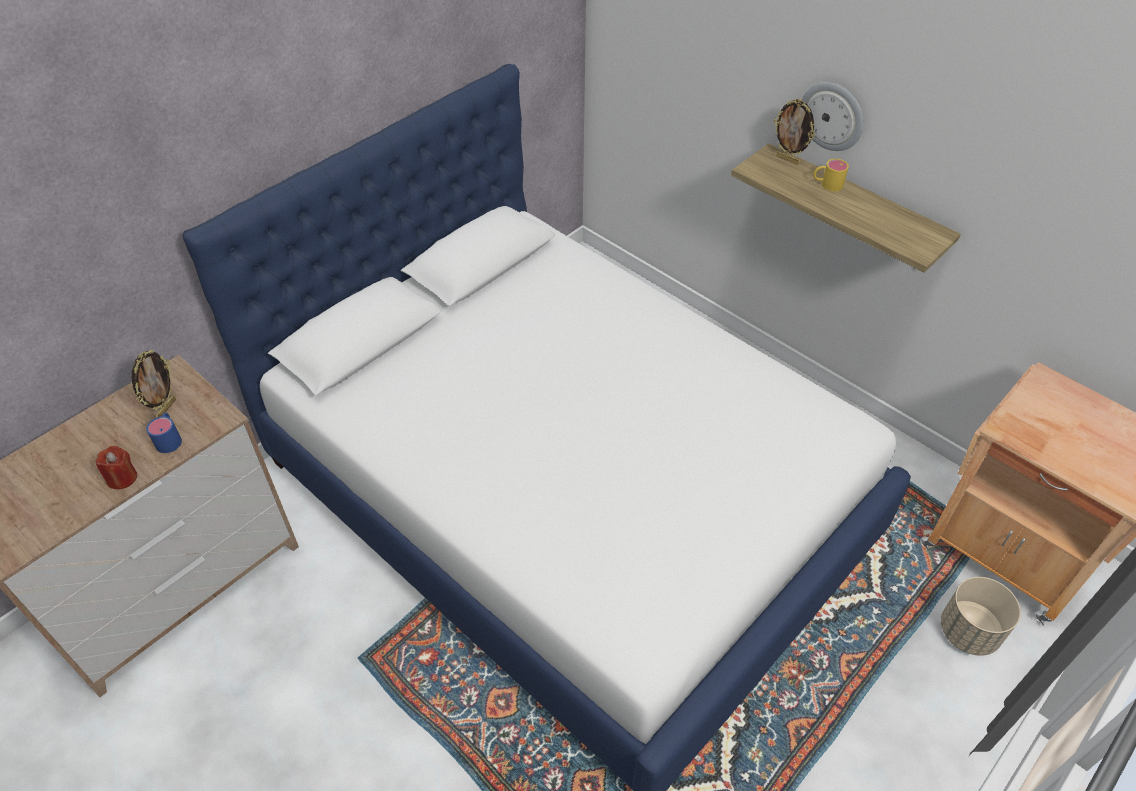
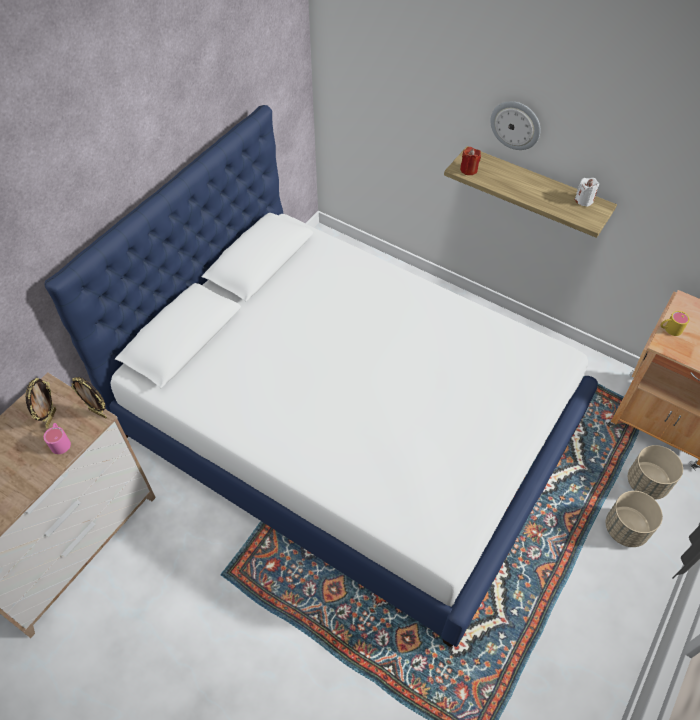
camera: 10 degrees left, 5 degrees up
red candle [96,446,137,489] -> red candle moved to [460,147,481,175]
blue mug [146,412,182,453] -> pink mug [44,423,71,454]
picture frame [774,99,815,165] -> picture frame moved to [71,377,107,419]
yellow mug [813,159,849,191] -> yellow mug moved to [661,311,689,336]
none -> white candle [574,178,599,207]
none -> beige planter [606,491,663,547]

